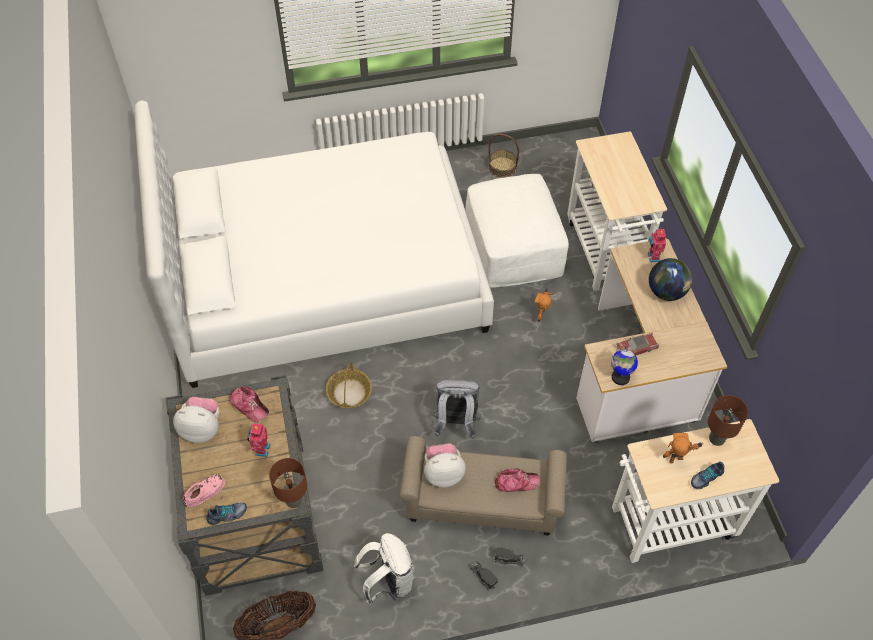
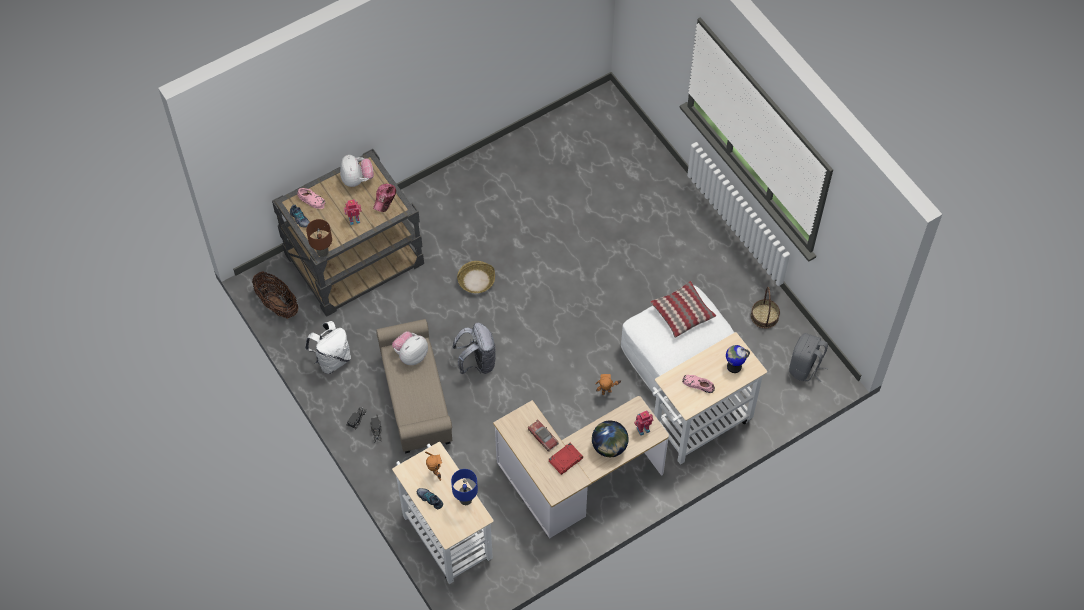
camera: 70 degrees right, 5 degrees up
white bed [134,100,494,388] -> none
plush toy [424,443,466,488] -> plush toy turned 105 degrees counterclockwise [392,331,428,365]
cap [495,468,540,492] -> none
globe [611,346,638,385] -> globe moved to [726,345,750,373]
brown table lamp [708,395,748,446] -> blue table lamp [451,469,478,505]
none -> red book [549,443,583,475]
none -> pillow [650,281,716,338]
none -> pink shoe [682,375,715,393]
none -> grey backpack [789,333,828,382]

